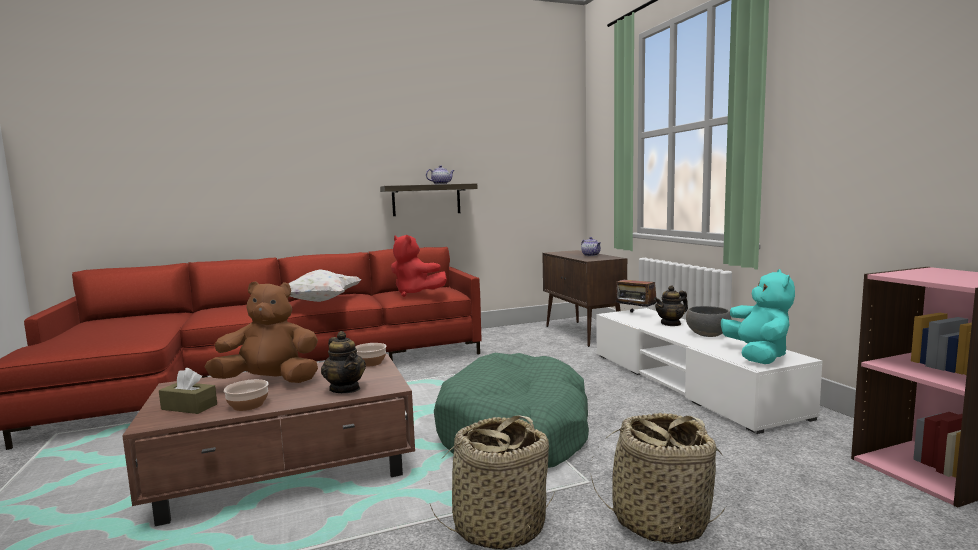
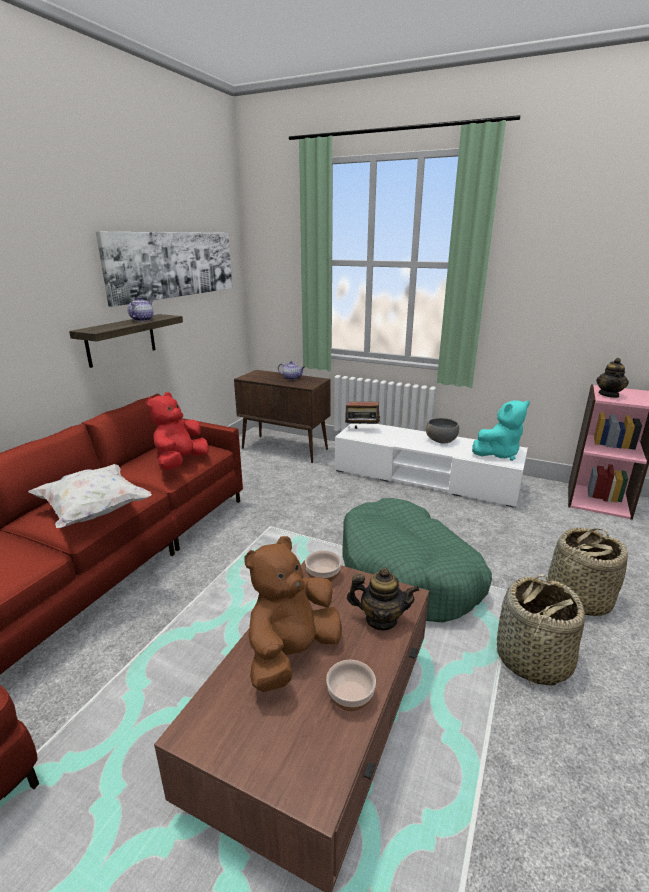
camera: 45 degrees left, 15 degrees up
brown tissue box [159,368,217,414] -> none
red plush toy [391,235,447,297] -> red plush toy turned 120 degrees clockwise [146,392,209,470]
teapot [654,285,688,326] -> teapot moved to [596,358,629,398]
turquoise plush toy [721,269,795,364] -> turquoise plush toy turned 105 degrees clockwise [472,400,530,461]
none -> picture [96,232,232,307]

